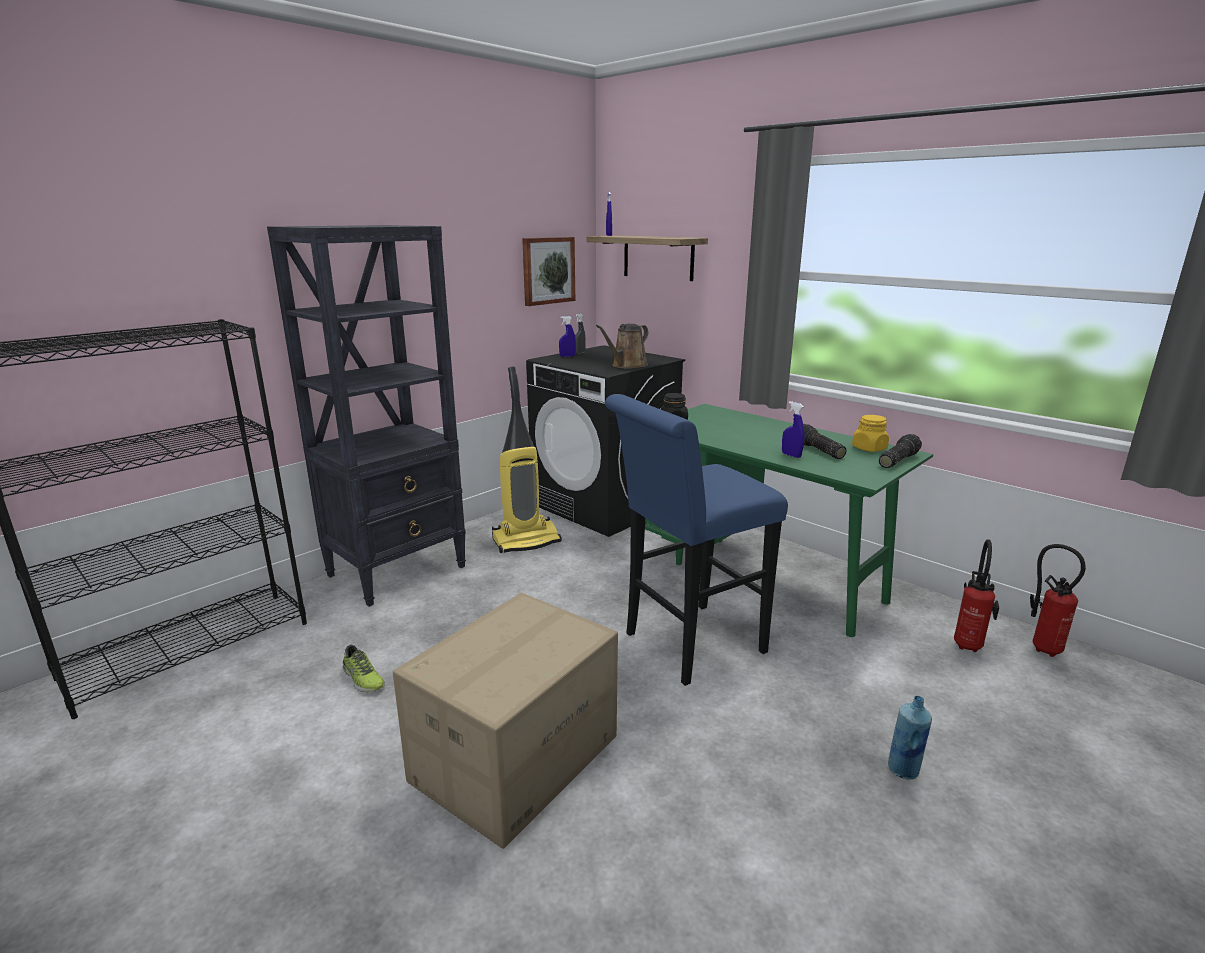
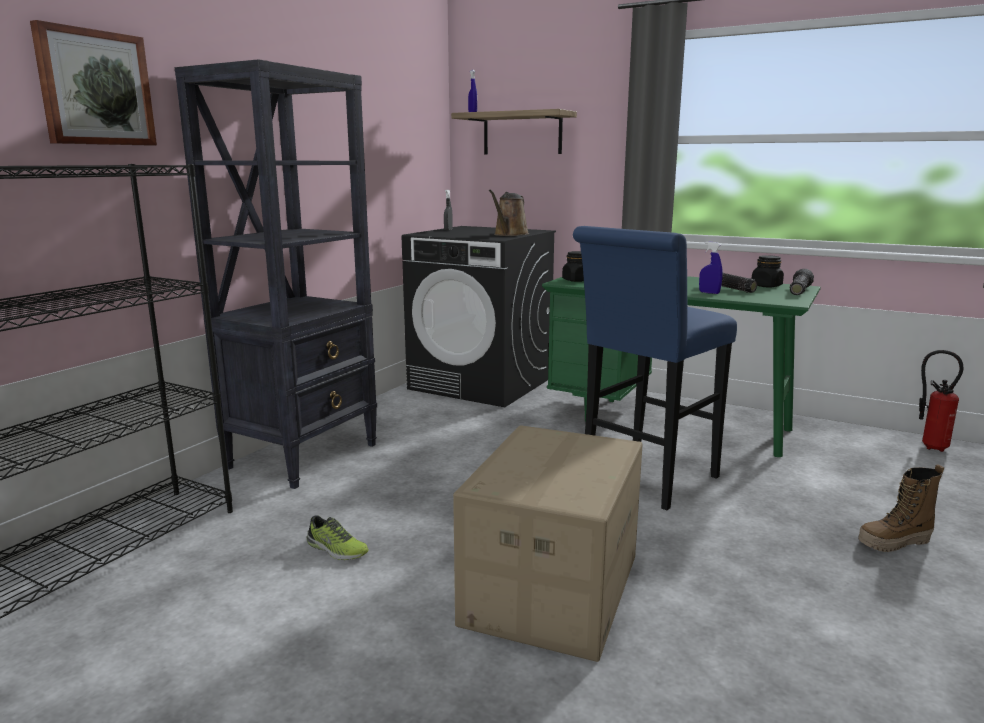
camera: 15 degrees left, 5 degrees down
vacuum cleaner [492,367,562,553] -> none
picture [522,237,575,306] -> picture moved to [30,20,157,146]
blue spray bottle [559,316,576,357] -> none
yellow jar [852,415,889,452] -> black jar [752,255,784,287]
blue bottle [888,696,932,780] -> boot [858,464,944,552]
fire extinguisher [954,539,999,652] -> none

